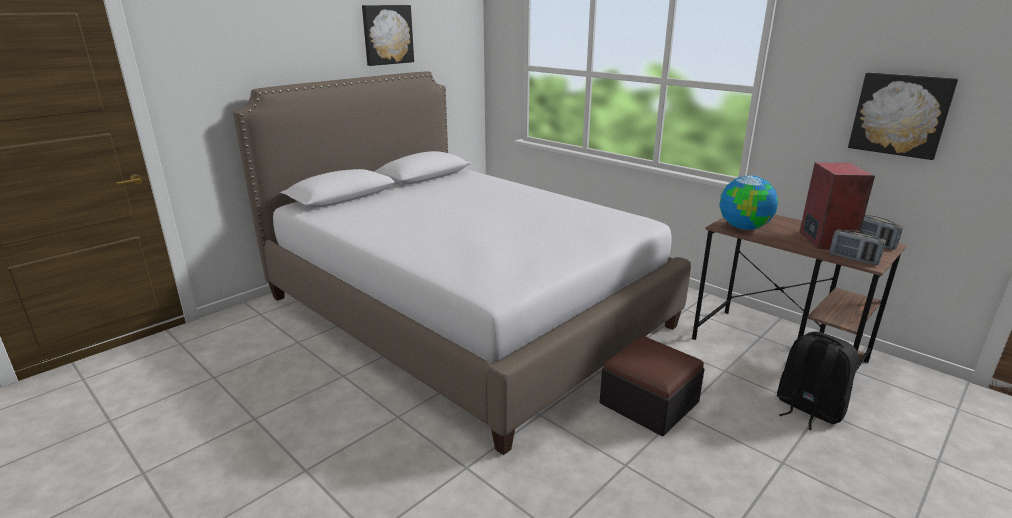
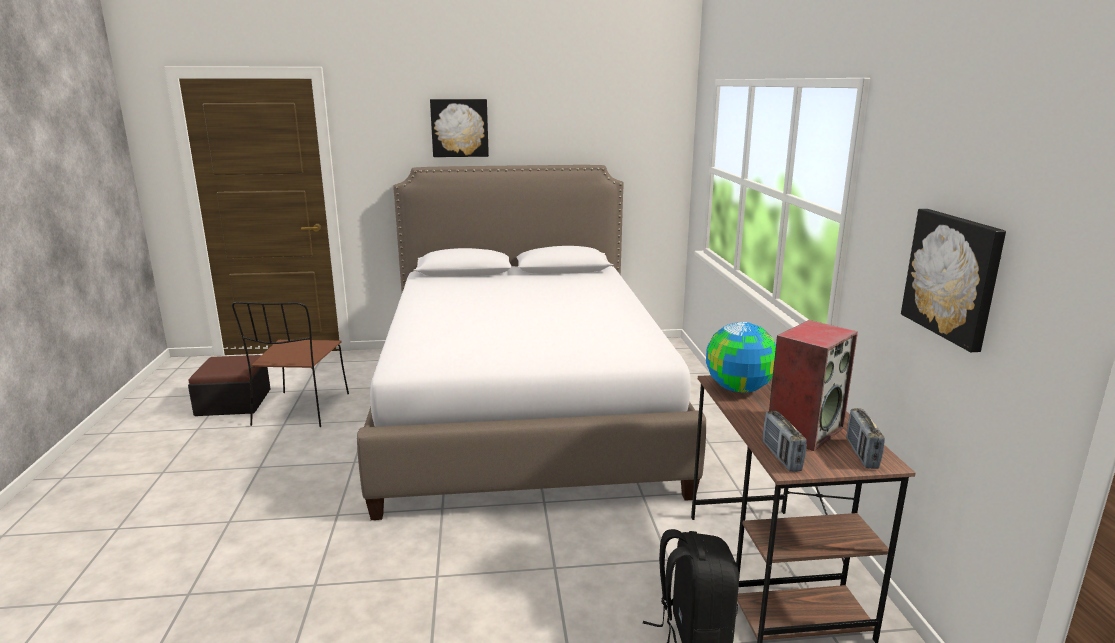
camera: 40 degrees right, 5 degrees down
picture [362,5,414,66] -> picture moved to [430,99,489,157]
ottoman [600,336,704,436] -> ottoman moved to [188,355,271,416]
none -> brown chair [232,302,349,427]

